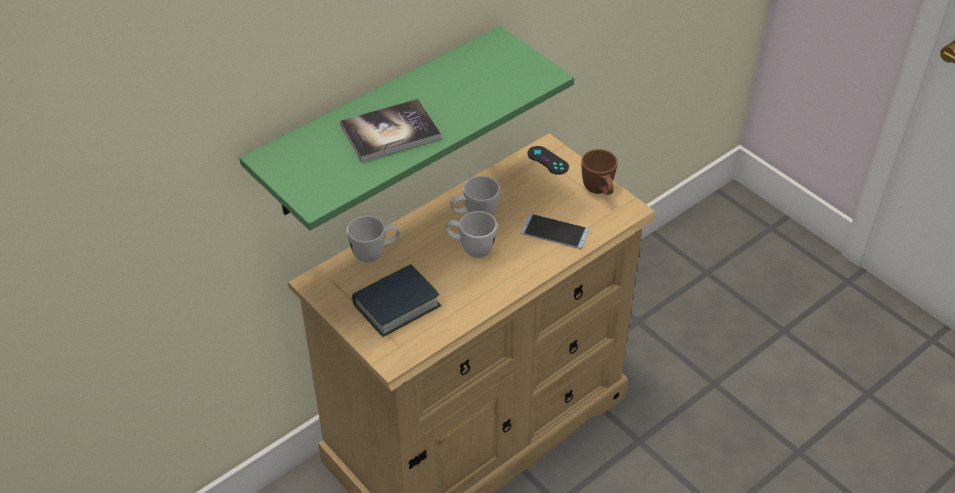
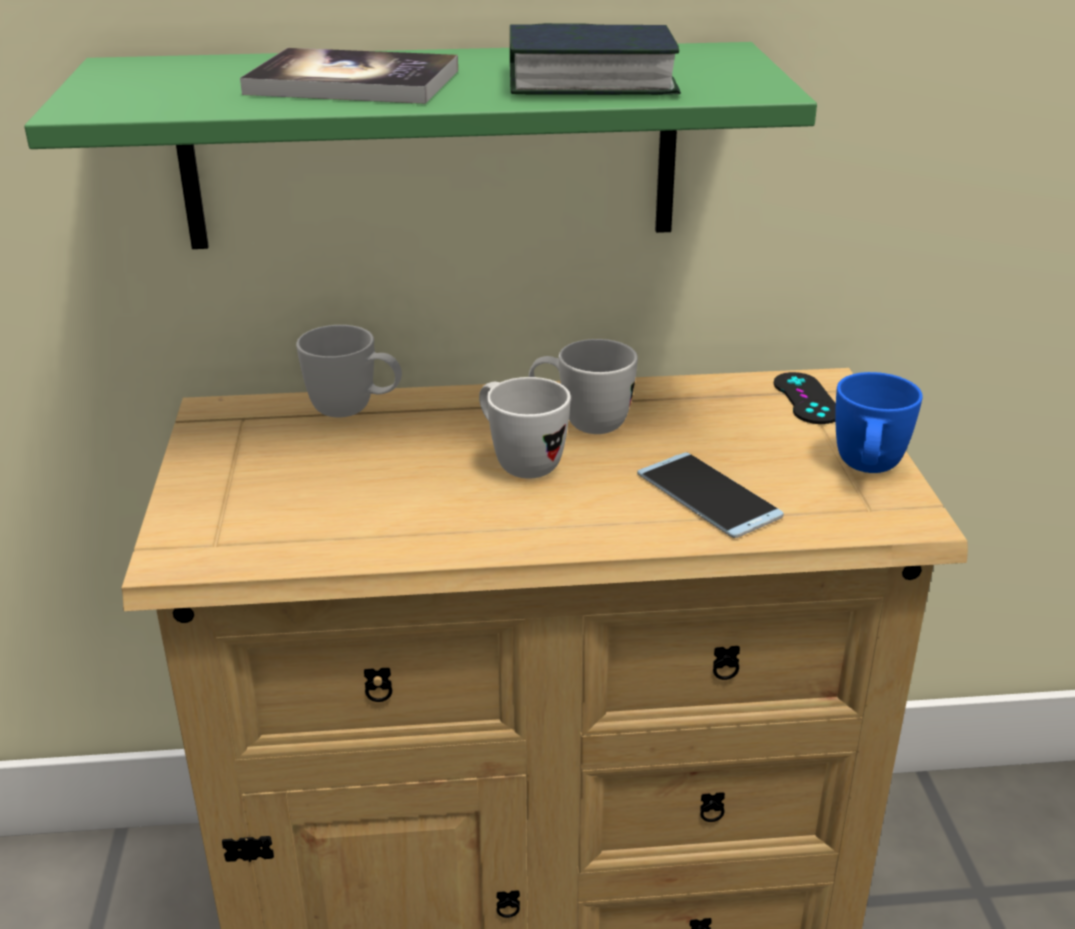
camera: 35 degrees right, 15 degrees down
book [352,264,441,337] -> book moved to [510,23,681,95]
brown mug [581,149,618,195] -> blue mug [835,372,923,473]

